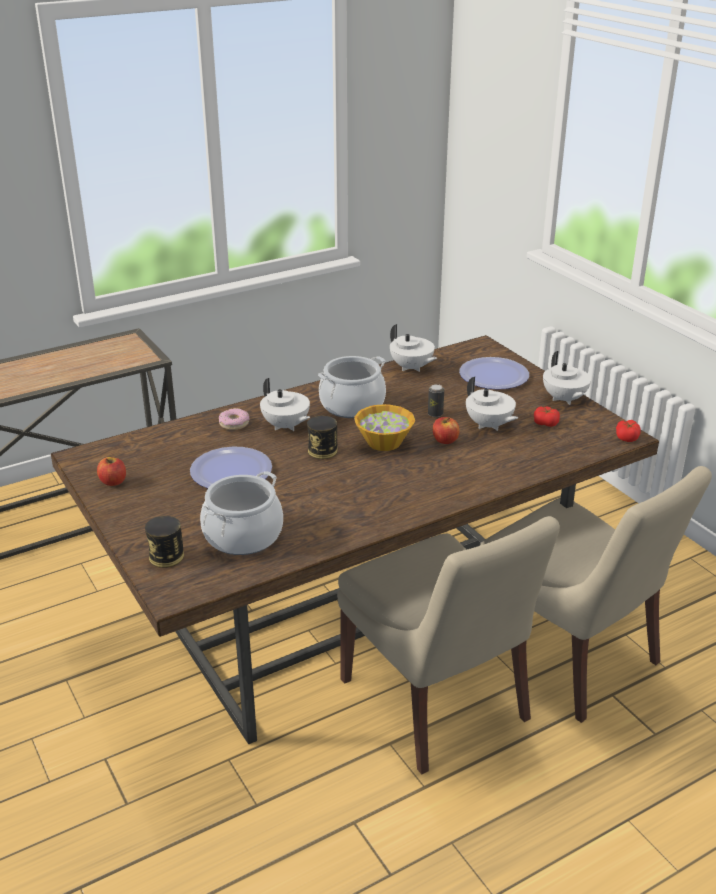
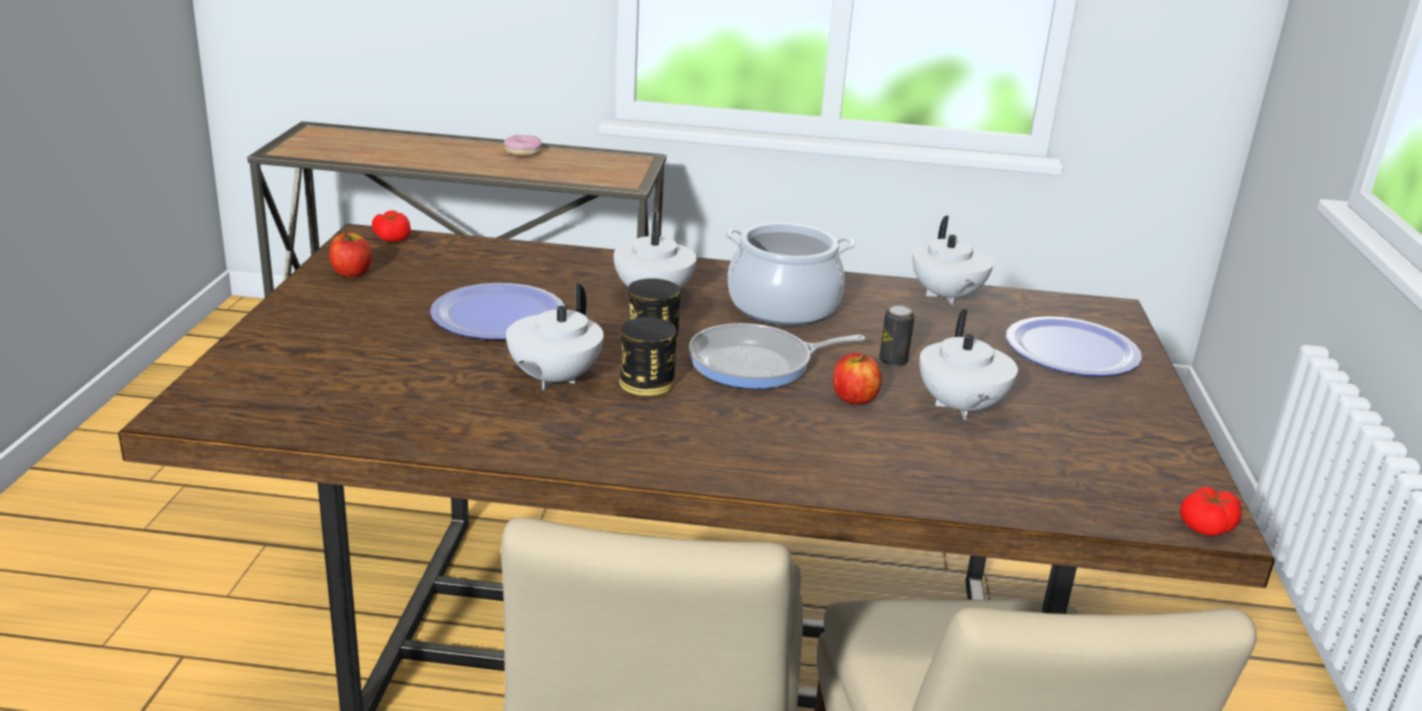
camera: 35 degrees right, 5 degrees down
can [145,516,184,568] -> can moved to [619,317,677,397]
cooking pot [200,471,283,555] -> none
donut [219,408,249,430] -> donut moved to [504,135,542,156]
bowl [354,404,415,451] -> frying pan [689,323,865,389]
tomato [534,406,560,427] -> tomato moved to [372,210,411,242]
white teapot [543,351,591,405] -> white teapot moved to [506,283,604,390]

